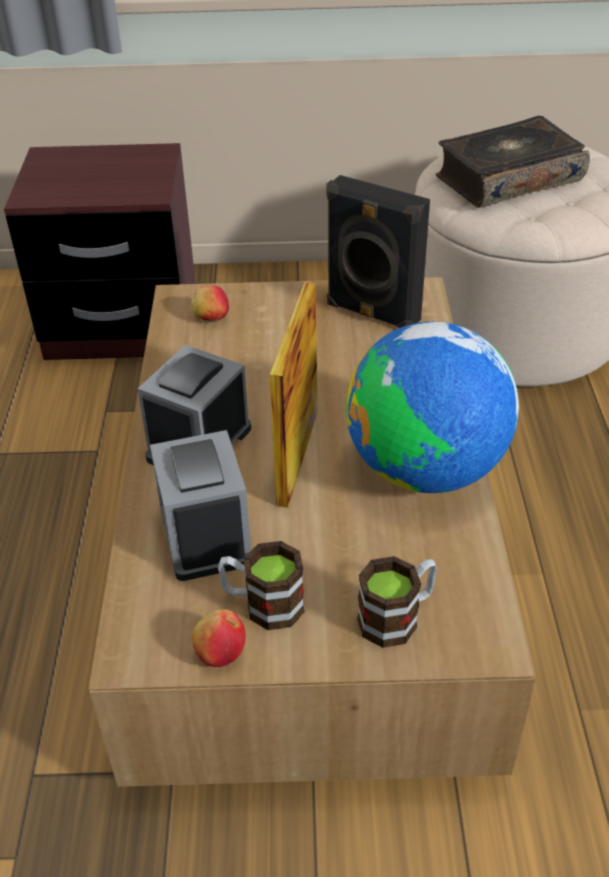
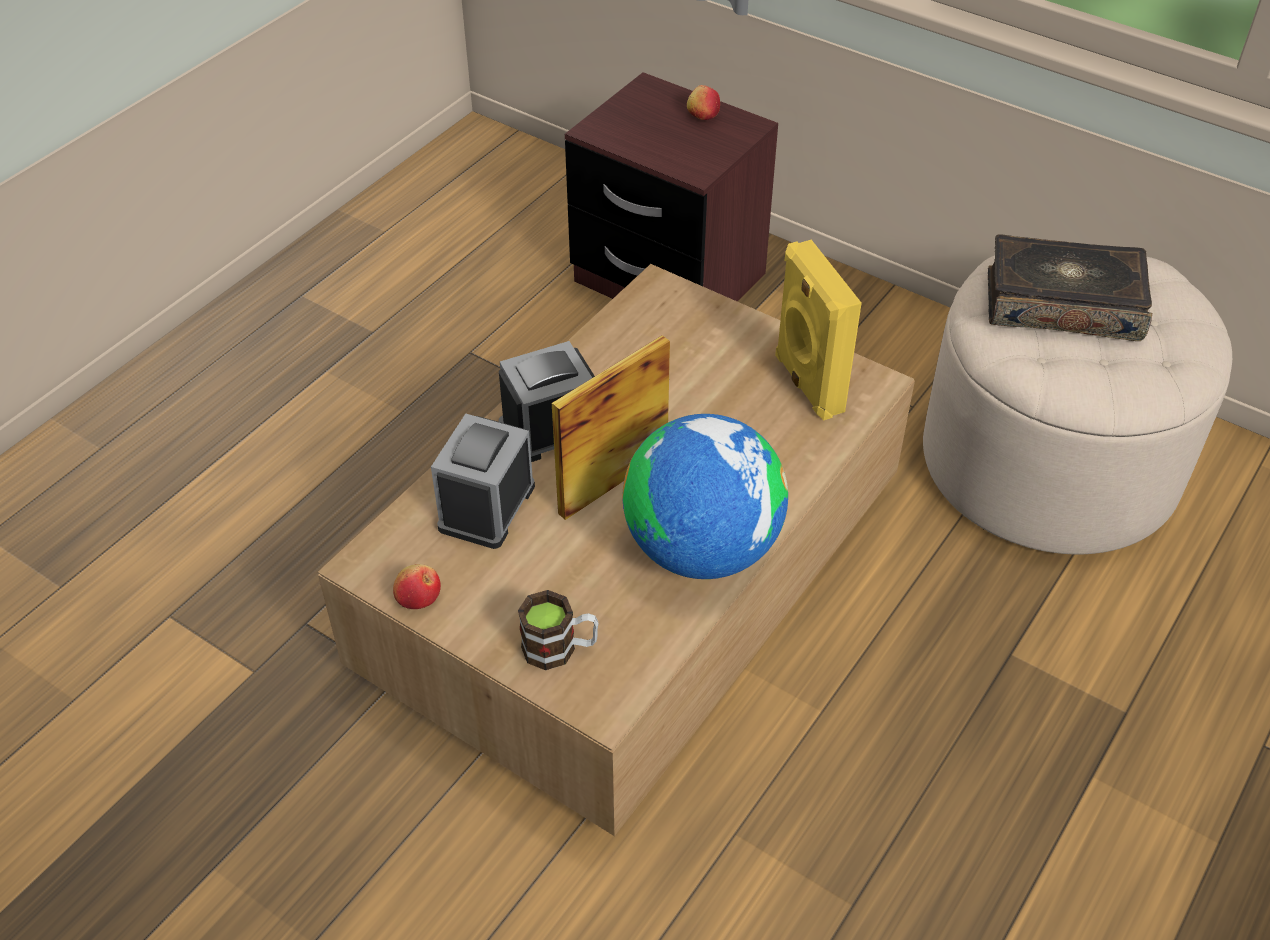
camera: 35 degrees right, 5 degrees up
apple [191,285,229,321] -> apple moved to [687,85,720,120]
mug [218,541,305,630] -> none
black speaker [326,175,430,328] -> yellow speaker [775,240,862,420]

